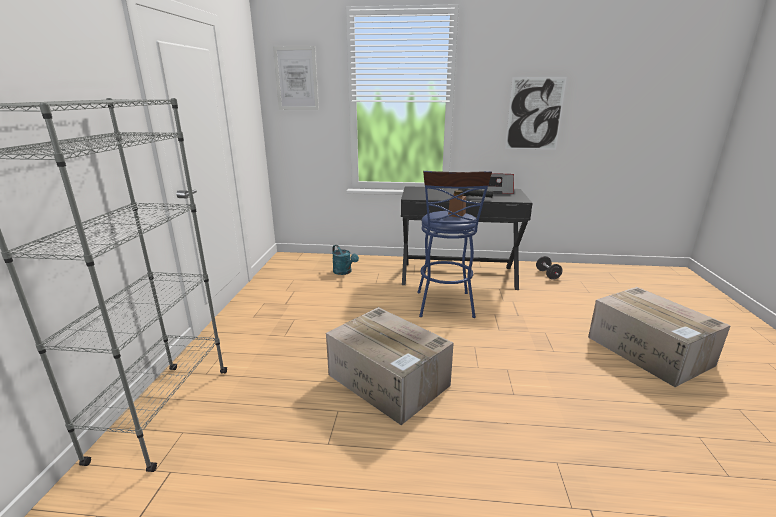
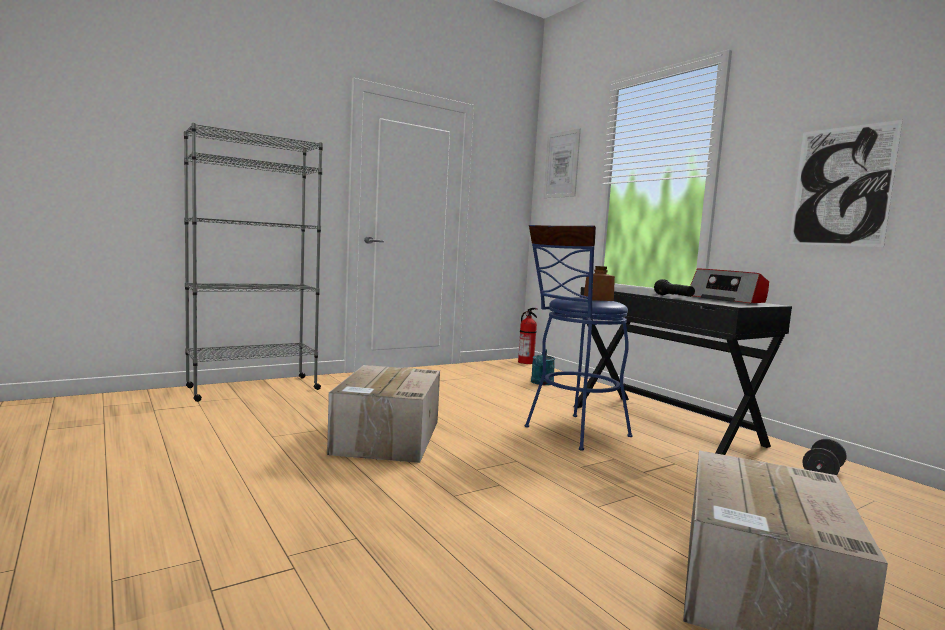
camera: 50 degrees right, 15 degrees down
none -> fire extinguisher [518,308,538,364]

